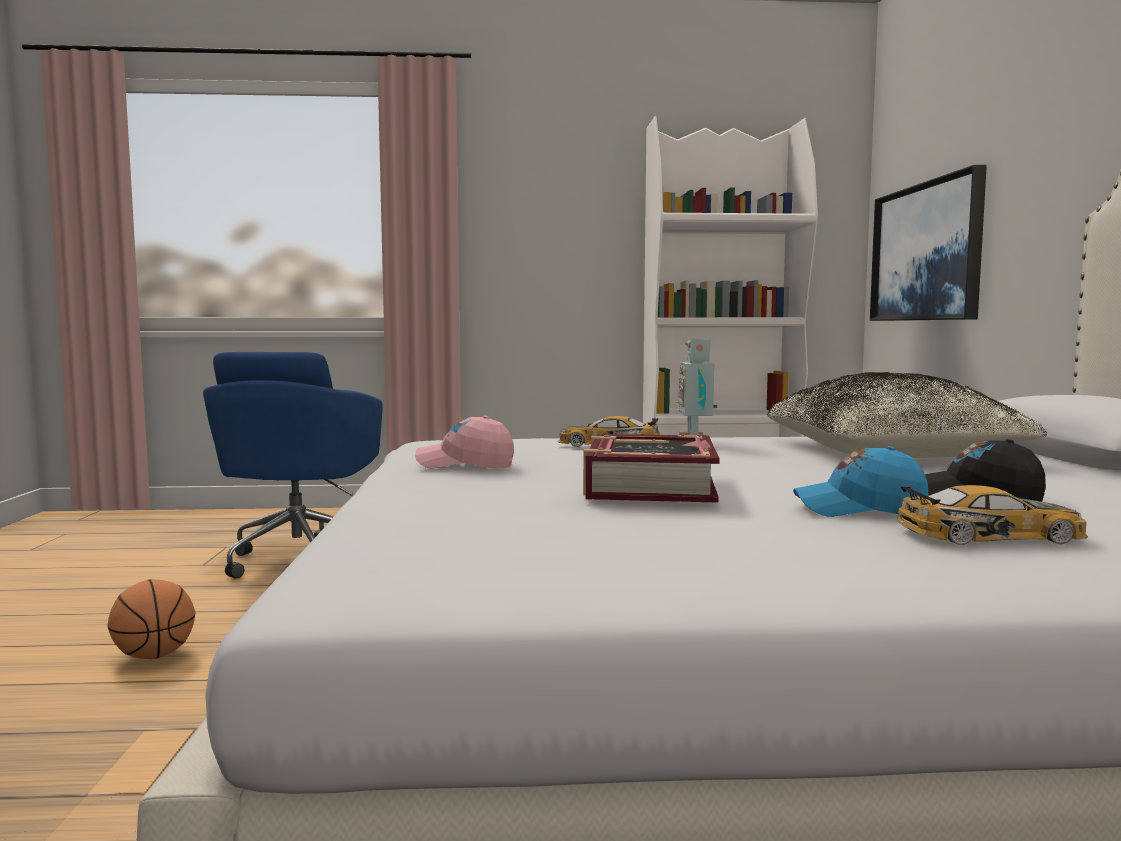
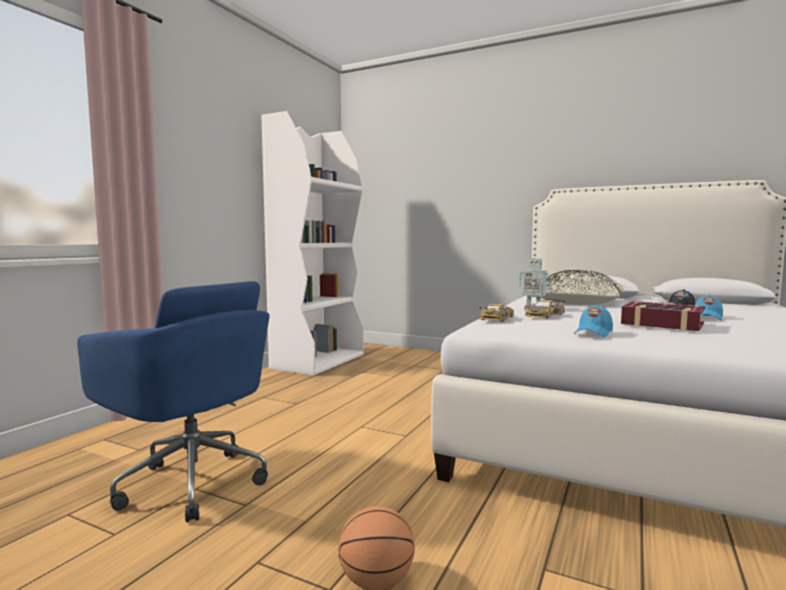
camera: 60 degrees left, 0 degrees up
pink cap [415,416,514,469] -> blue cap [574,305,613,337]
picture [870,165,987,321] -> none
toy car [897,485,1088,545] -> toy car moved to [479,304,514,322]

